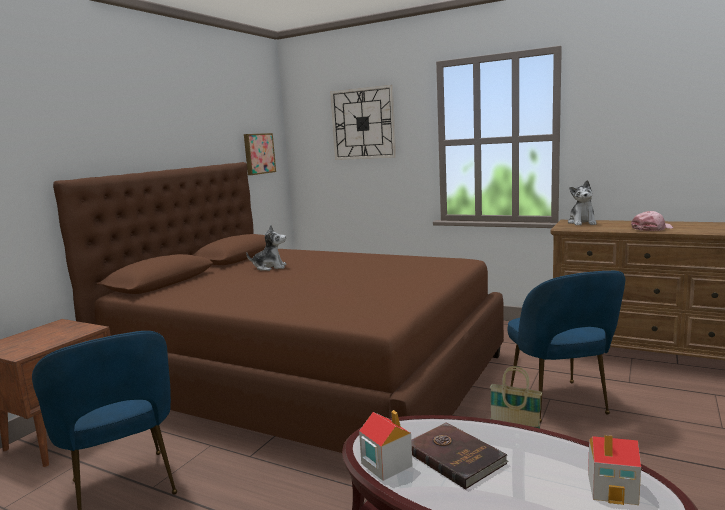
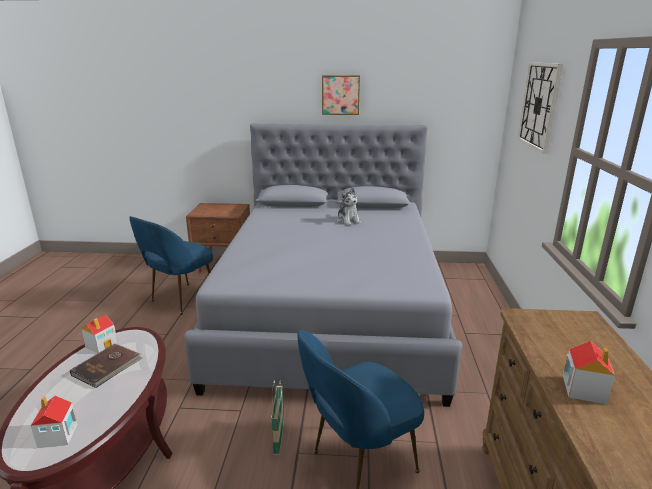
camera: 65 degrees right, 10 degrees up
brown bed [53,162,504,453] -> grey bed [184,124,463,407]
picture [244,133,276,175] -> picture moved to [322,75,360,115]
plush toy [568,180,596,226] -> none
pink cap [631,211,673,231] -> toy house [563,341,615,404]

